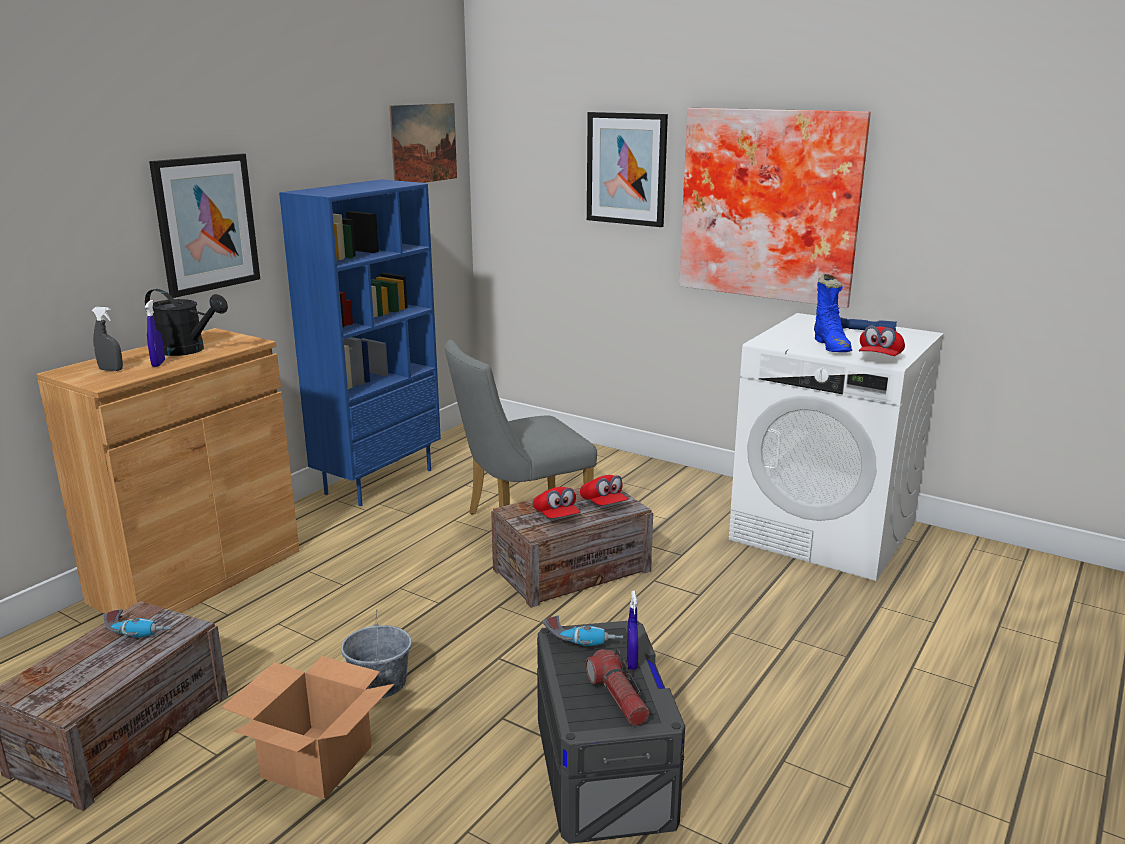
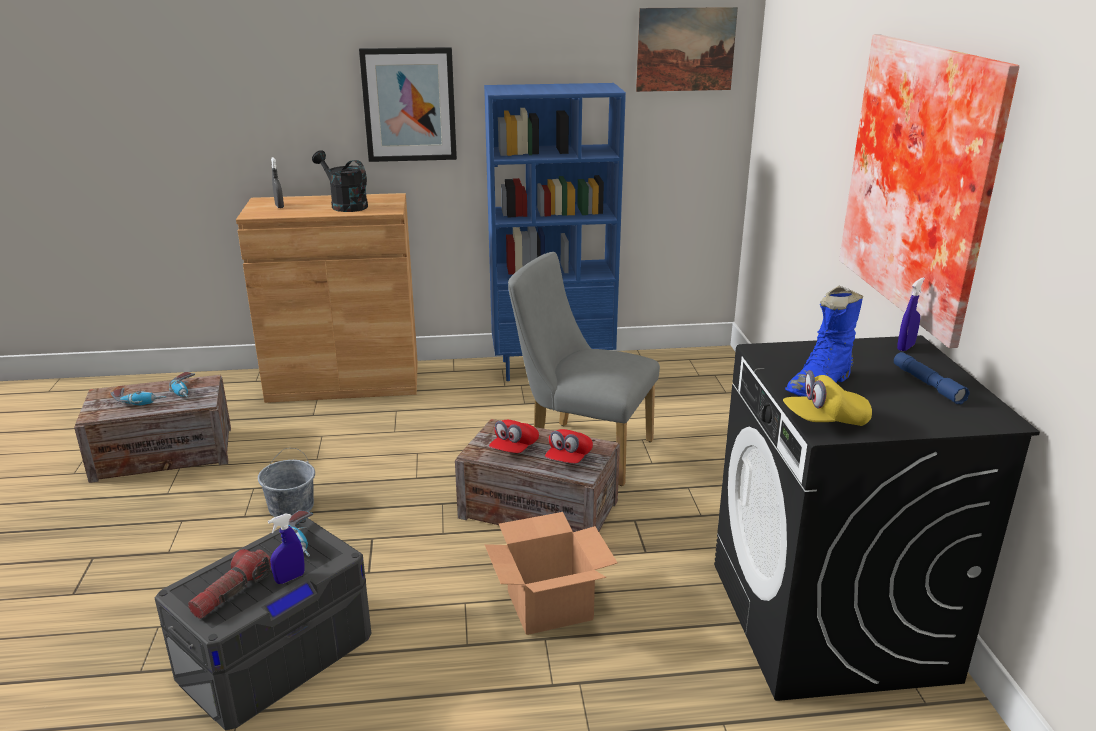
camera: 50 degrees right, 5 degrees up
black watering can [145,289,228,356] -> black watering can turned 150 degrees clockwise [312,150,368,212]
blue spray bottle [145,300,165,367] -> blue spray bottle moved to [897,277,925,351]
cardboard box [221,656,394,799] -> cardboard box moved to [485,512,618,635]
picture [587,112,668,227] -> none
white washing machine [729,313,944,581] -> black washing machine [714,335,1040,701]
red cap [859,326,905,356] -> yellow cap [783,370,872,426]
none -> power drill [111,389,166,406]

